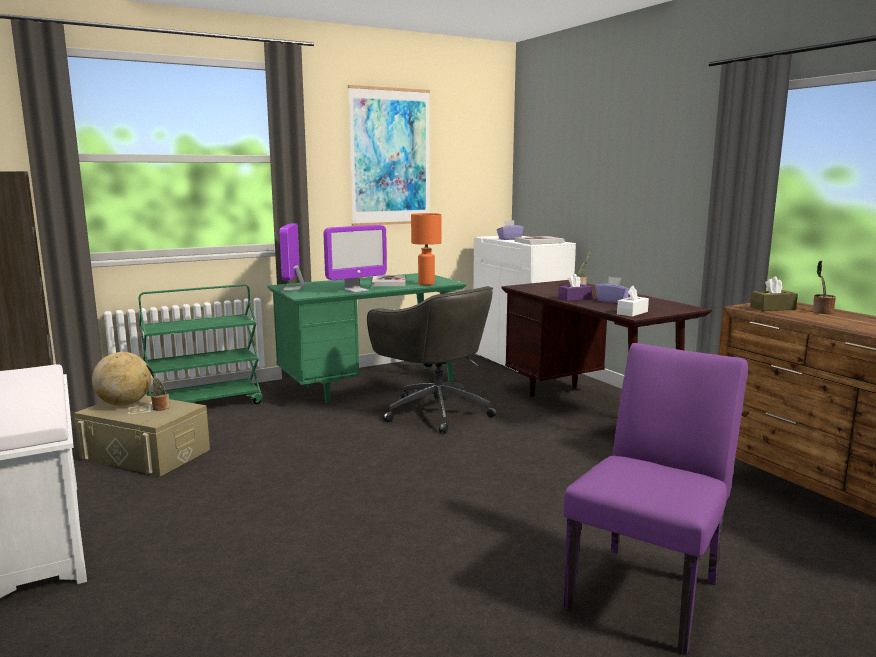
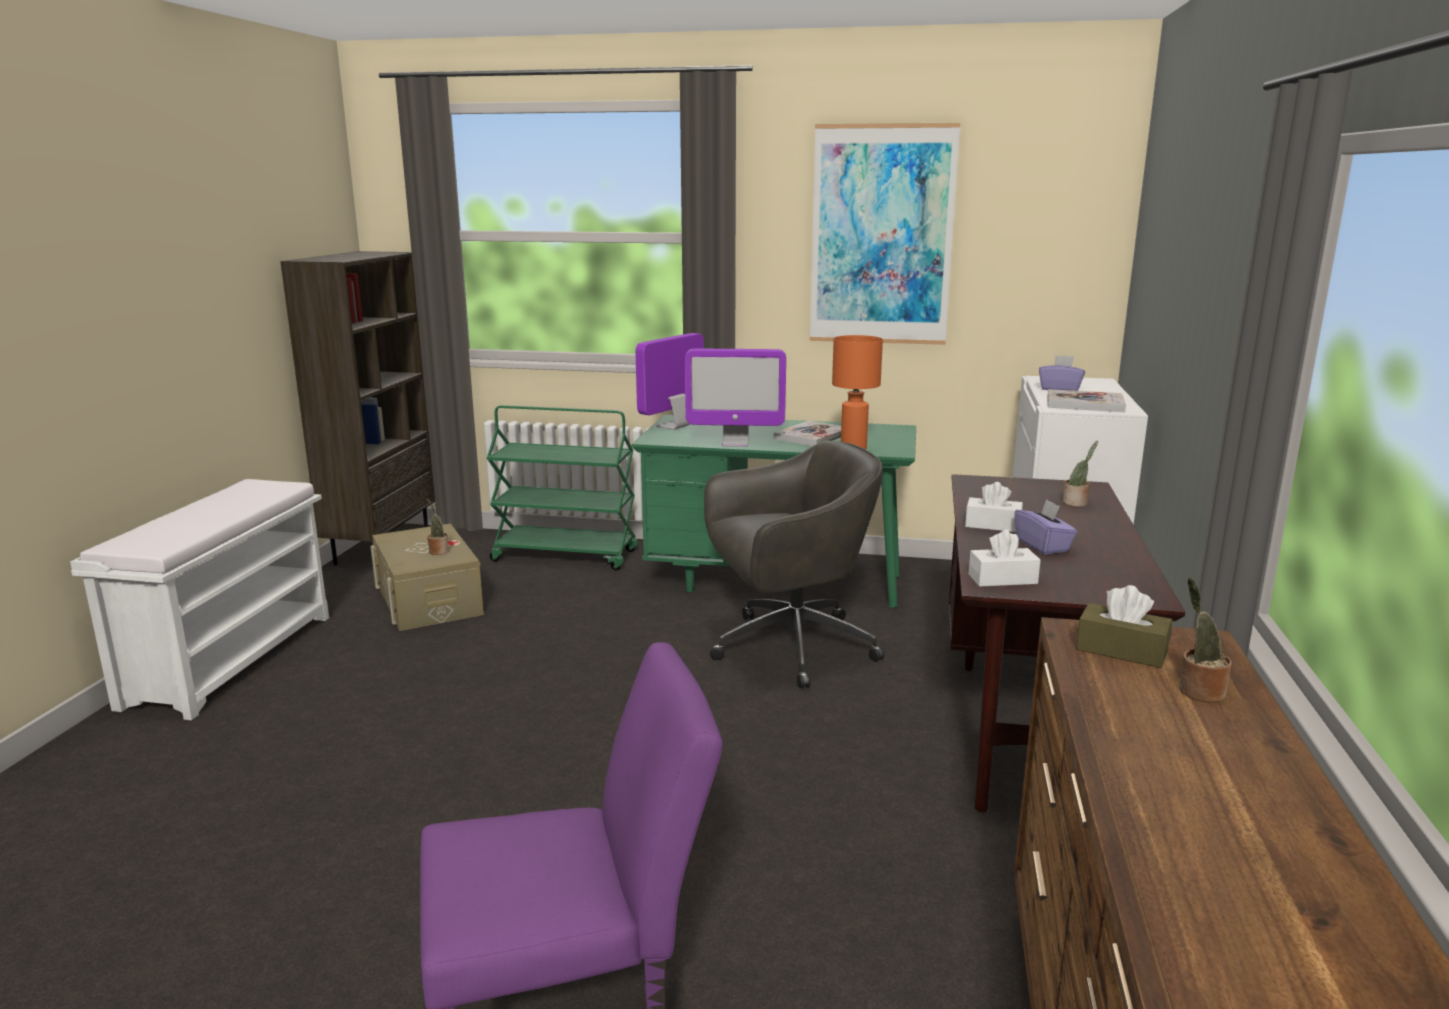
camera: 40 degrees right, 5 degrees up
globe [92,352,151,406] -> none
grey office chair [367,286,497,433] -> grey office chair turned 105 degrees counterclockwise [704,441,884,688]
purple tissue box [558,274,592,301] -> white tissue box [965,482,1023,532]

